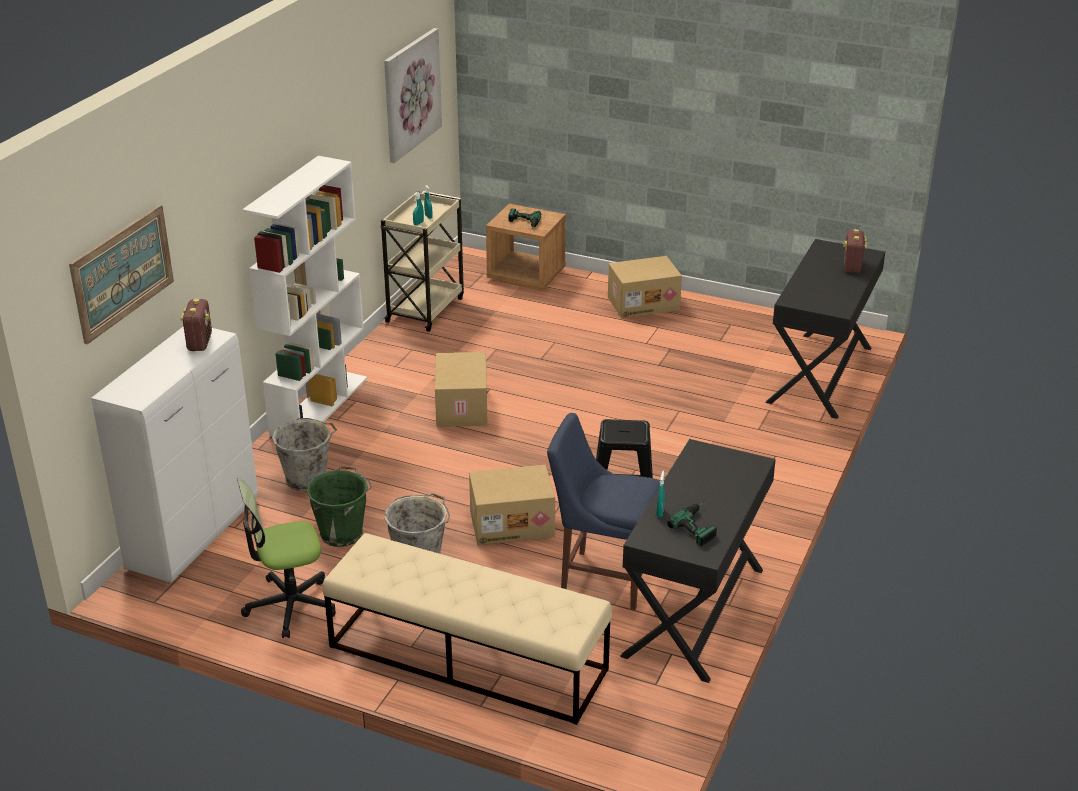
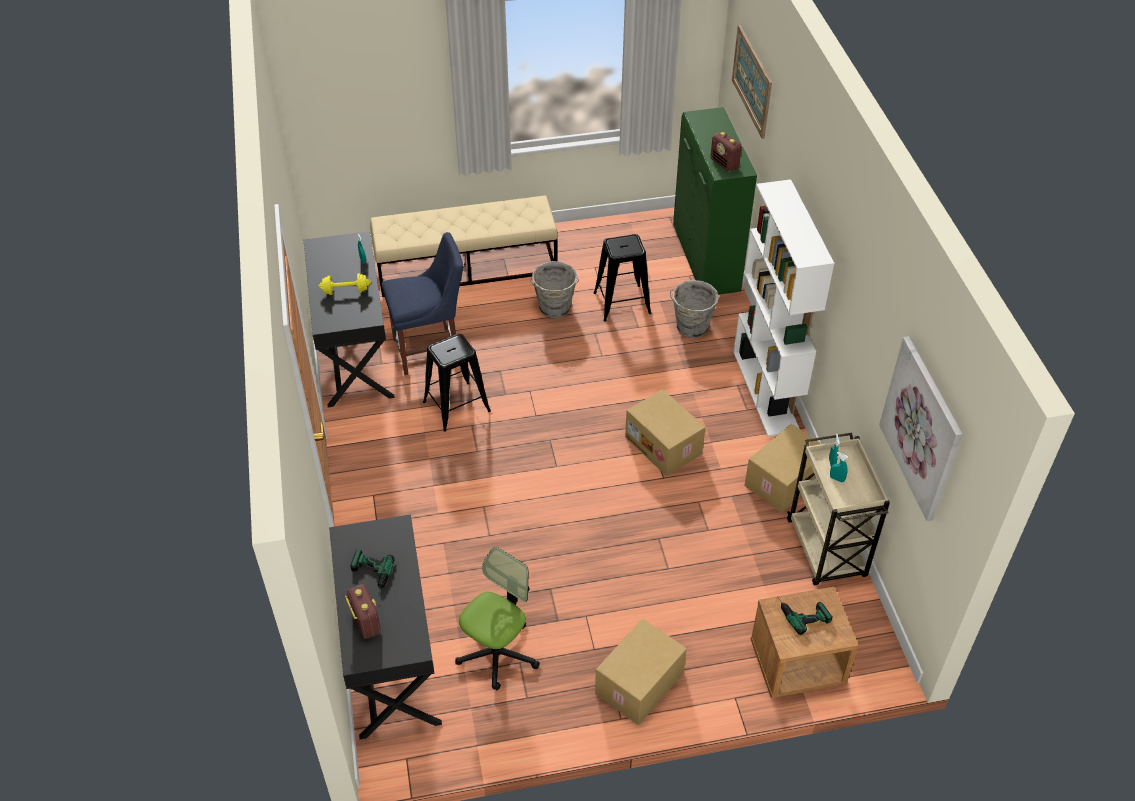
camera: 145 degrees right, 15 degrees up
white cabinet [91,326,258,583] -> green cabinet [673,107,757,295]
office chair [237,478,336,638] -> office chair moved to [455,547,540,691]
green bucket [307,466,372,547] -> black stool [594,234,651,322]
cardboard box [469,465,555,545] -> cardboard box moved to [744,424,821,513]
power drill [667,501,717,546] -> power drill moved to [350,549,395,596]
none -> yellow dumbbell [318,273,371,295]

